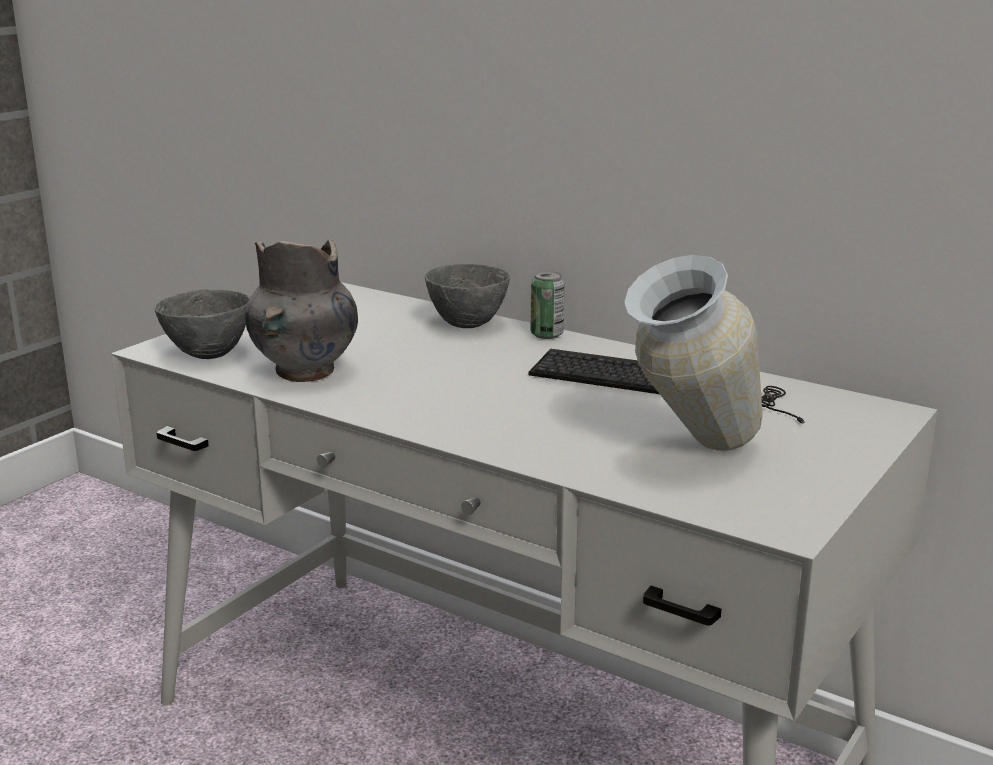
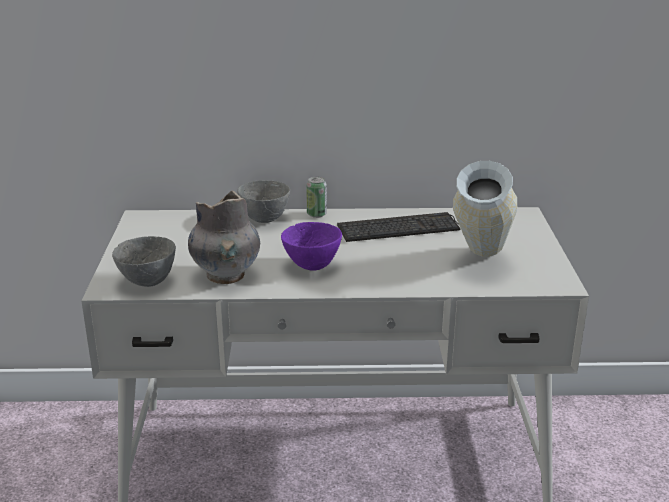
camera: 35 degrees left, 5 degrees up
none -> purple bowl [281,222,342,271]

